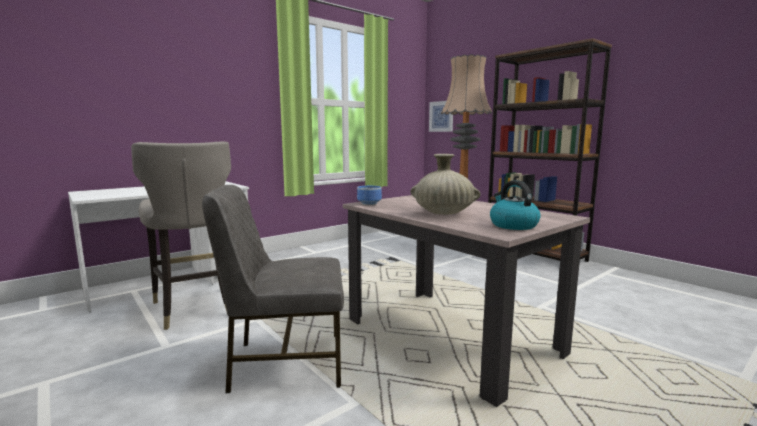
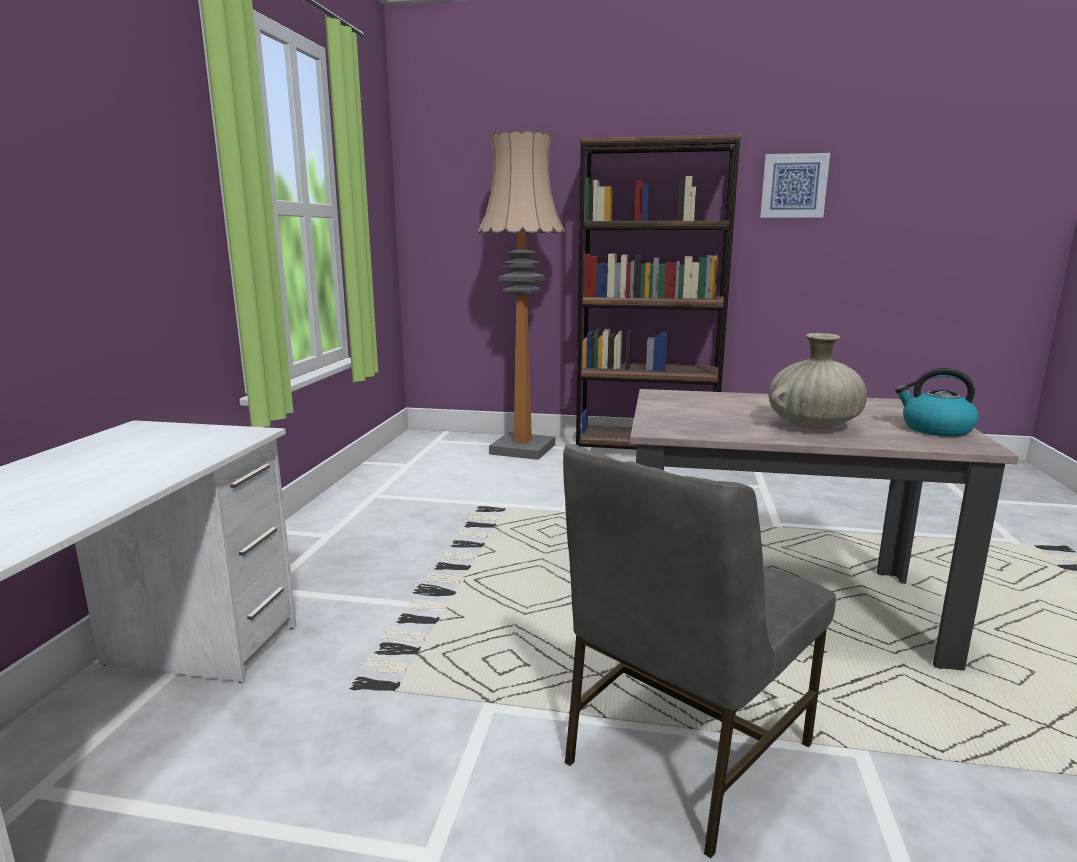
camera: 40 degrees left, 5 degrees up
grey stool [131,141,231,330] -> none
bowl [357,186,382,205] -> none
picture [429,101,453,132] -> picture moved to [760,153,830,218]

